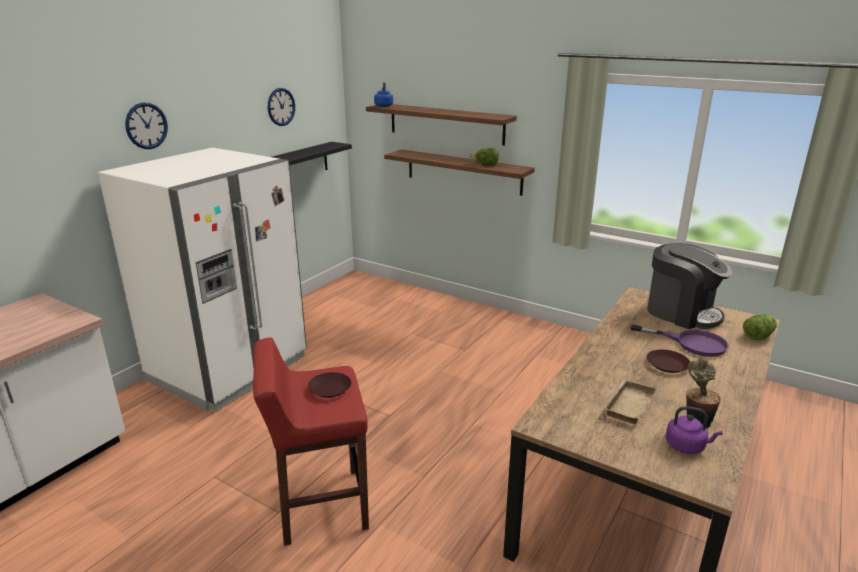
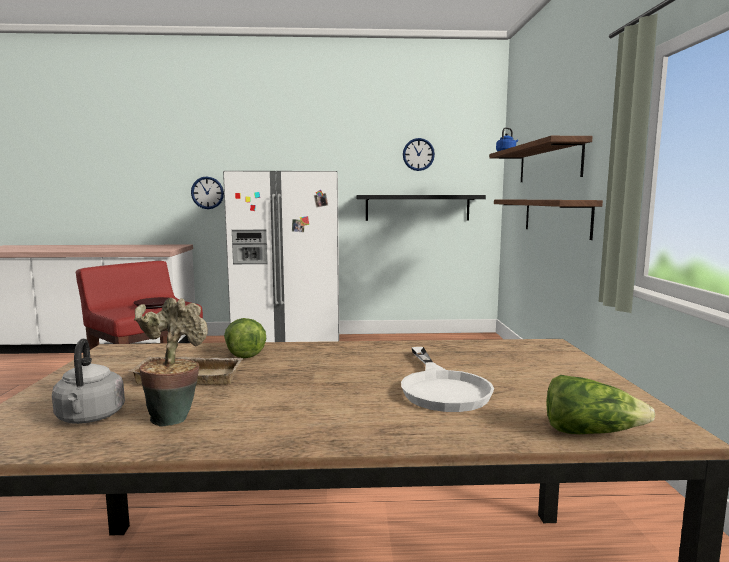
camera: 55 degrees right, 15 degrees down
wall clock [125,102,168,149] -> wall clock moved to [191,176,224,209]
lettuce [470,148,499,165] -> lettuce moved to [224,318,266,358]
purple frying pan [630,324,729,357] -> white frying pan [401,347,494,412]
coffee machine [647,243,732,329] -> none
brown plate [647,349,690,373] -> none
purple kettle [666,406,723,454] -> grey kettle [52,339,125,424]

